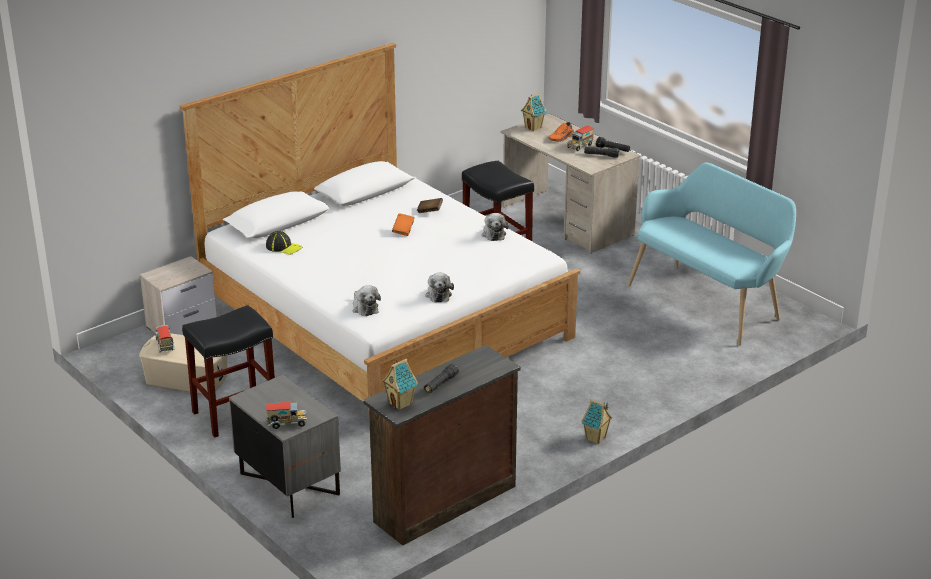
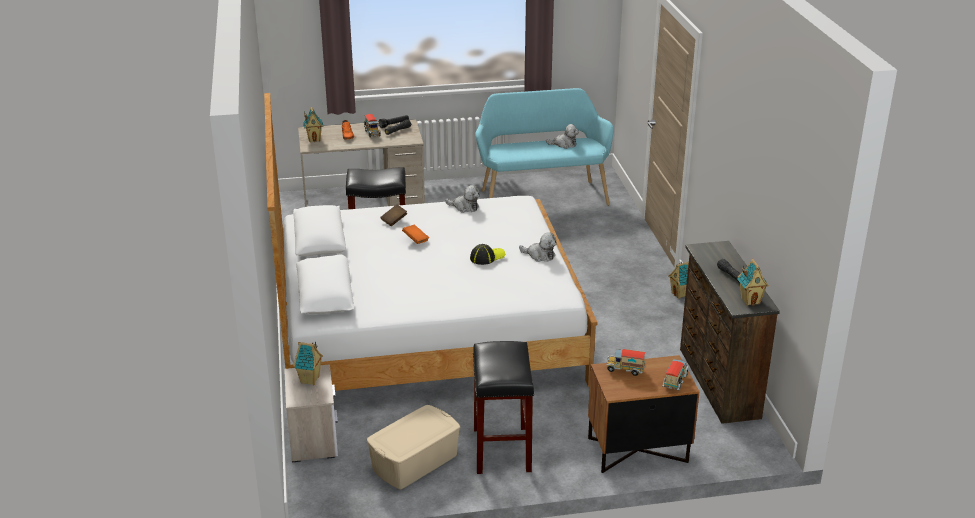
camera: 60 degrees left, 0 degrees up
toy truck [155,325,175,352] -> toy truck moved to [606,349,645,376]
grey nightstand [229,375,341,518] -> brown nightstand [588,355,699,473]
cap [266,231,303,255] -> cap moved to [470,244,505,265]
plush toy [353,285,381,316] -> plush toy moved to [546,124,579,149]
none -> toy house [293,342,323,385]

